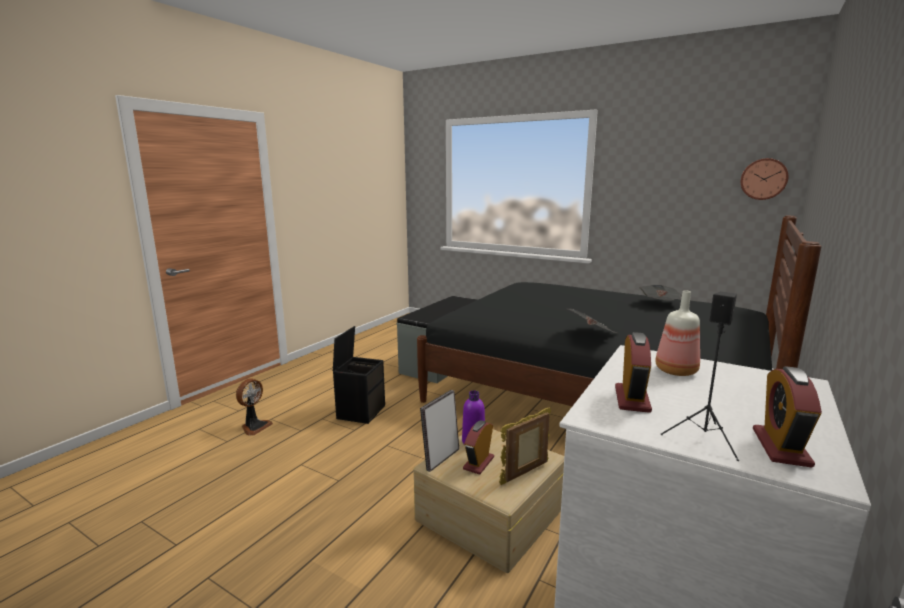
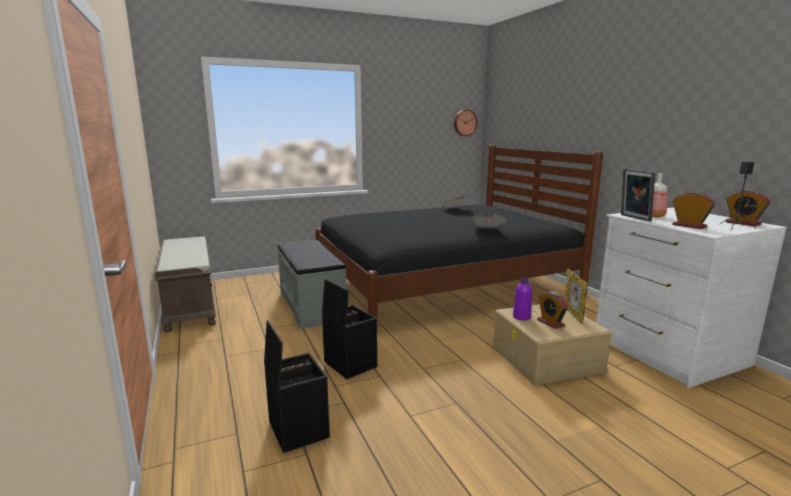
camera: 55 degrees left, 0 degrees up
fan [236,378,273,436] -> black storage box [264,320,330,453]
picture frame [420,390,459,472] -> picture frame moved to [621,169,655,221]
none -> brown bench [154,236,216,332]

